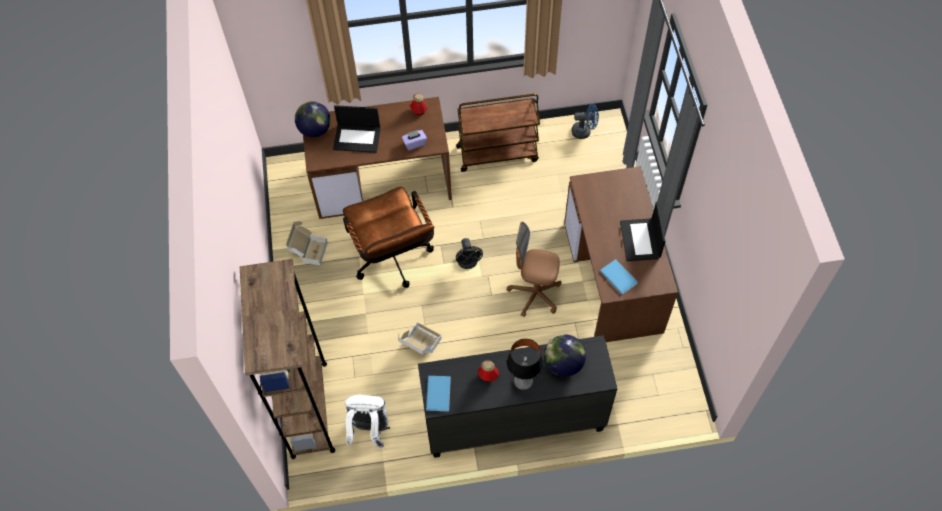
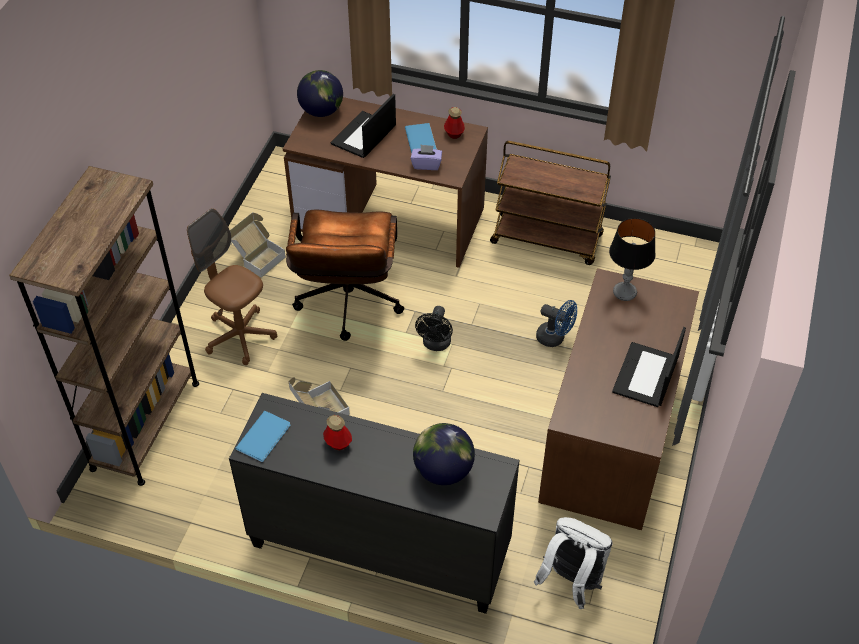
camera: 25 degrees right, 10 degrees down
laptop [333,105,381,153] -> laptop turned 90 degrees clockwise [331,94,396,158]
white backpack [345,394,390,448] -> white backpack moved to [534,517,613,609]
brown office chair [507,222,561,317] -> brown office chair moved to [187,208,278,365]
table lamp [507,339,543,390] -> table lamp moved to [609,218,656,301]
blue fan [571,104,599,139] -> blue fan moved to [536,300,577,347]
blue book [600,259,638,294] -> blue book moved to [405,123,437,153]

